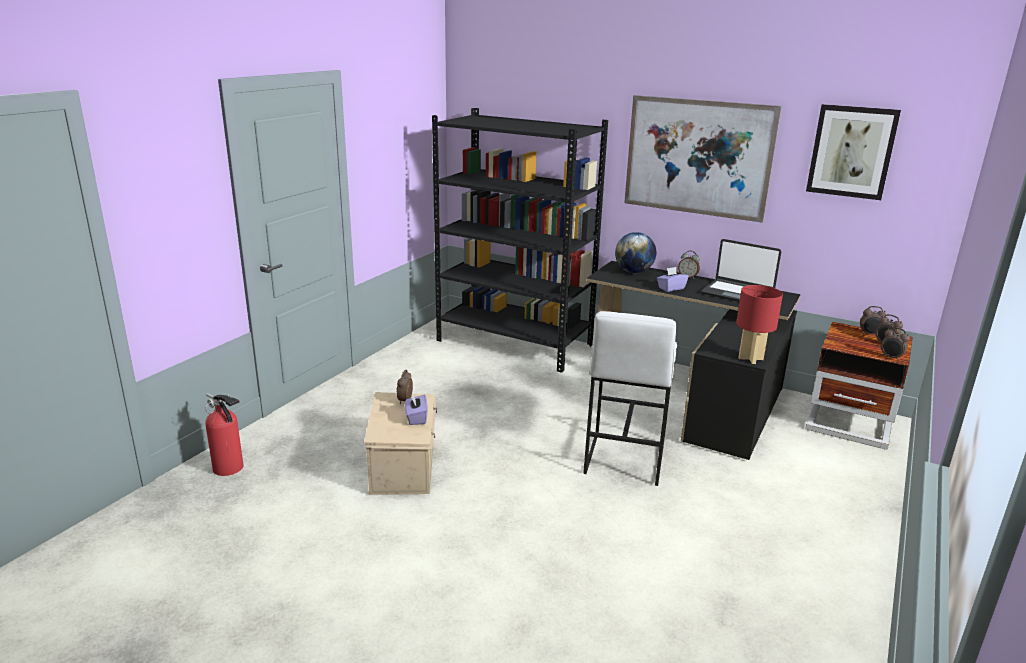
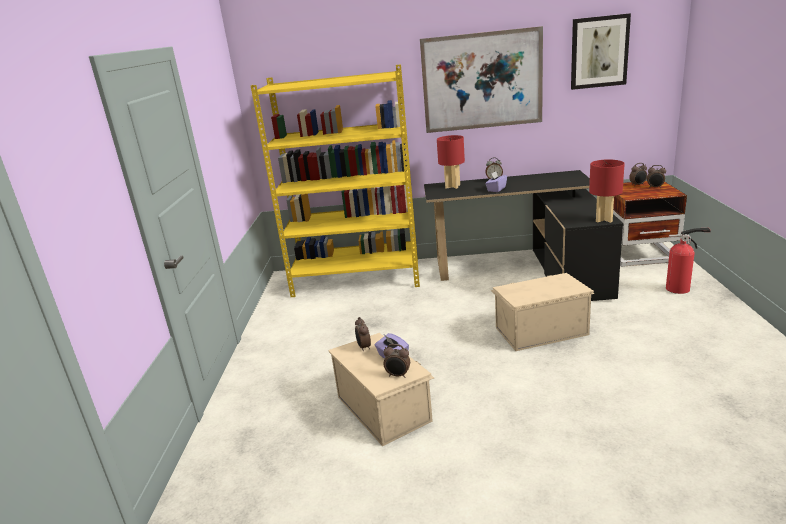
camera: 25 degrees left, 0 degrees up
fire extinguisher [205,393,244,476] -> fire extinguisher moved to [666,227,711,294]
black bookcase [432,108,608,373] -> yellow bookcase [251,64,420,297]
white stool [583,311,677,486] -> beige storage box [491,273,594,351]
globe [615,232,656,273] -> red table lamp [437,135,465,189]
laptop [701,239,781,302] -> none
alarm clock [881,327,910,361] -> alarm clock moved to [383,344,410,378]

